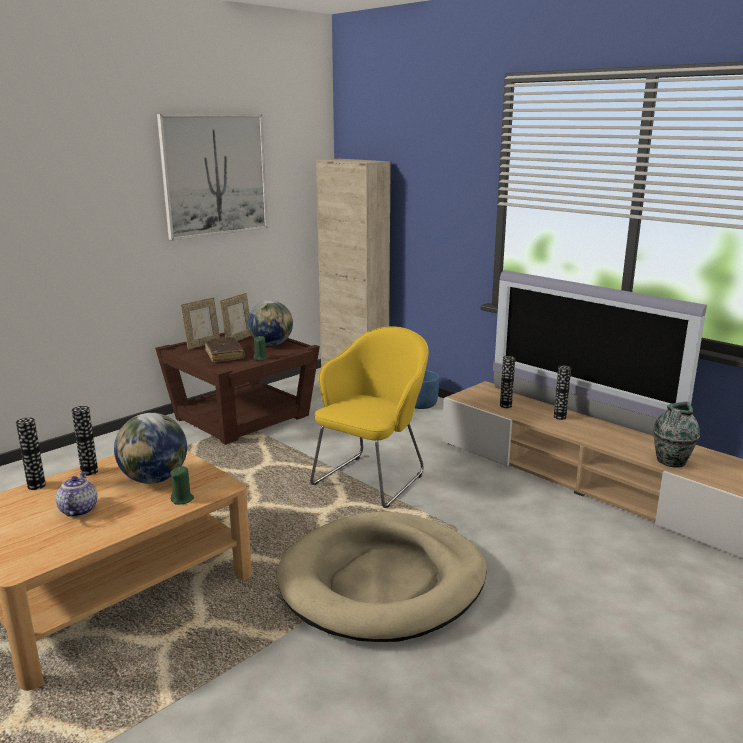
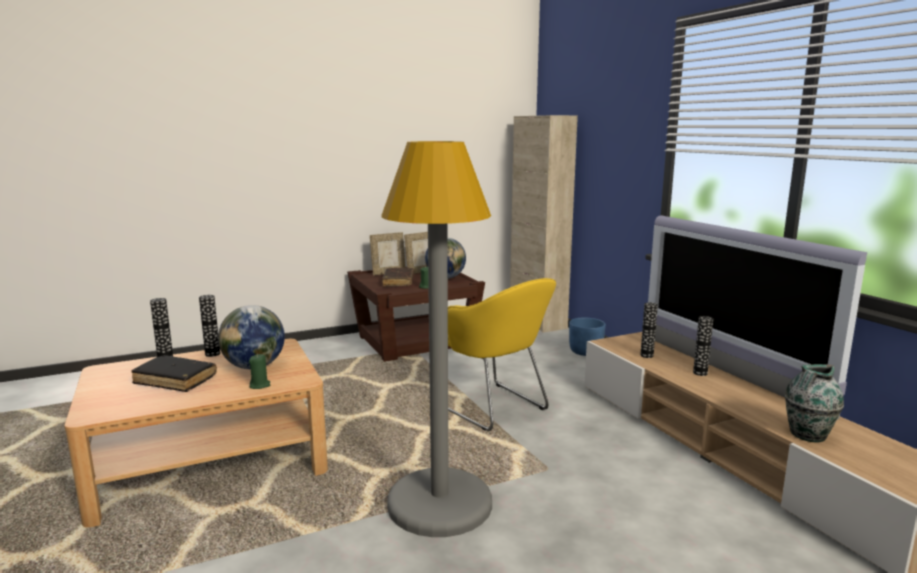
camera: 20 degrees right, 5 degrees down
teapot [56,471,97,517] -> black book [131,355,217,392]
picture [157,114,268,241] -> none
beige dog bed [277,512,487,642] -> grey floor lamp [381,141,492,537]
yellow armchair [310,326,429,508] -> yellow armchair turned 90 degrees clockwise [448,278,556,431]

